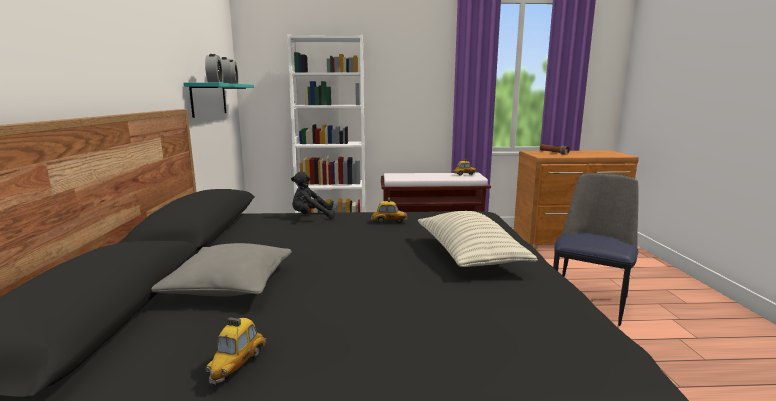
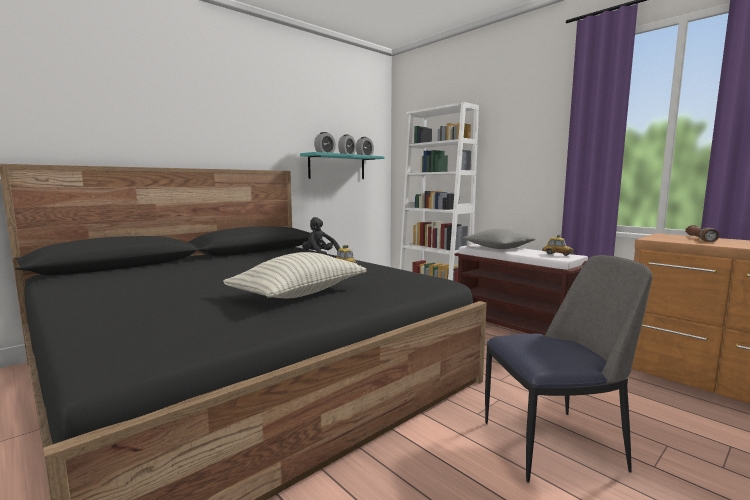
camera: 50 degrees right, 5 degrees down
grey pillow [151,243,292,297] -> grey pillow moved to [463,229,536,249]
toy car [205,317,266,384] -> none

